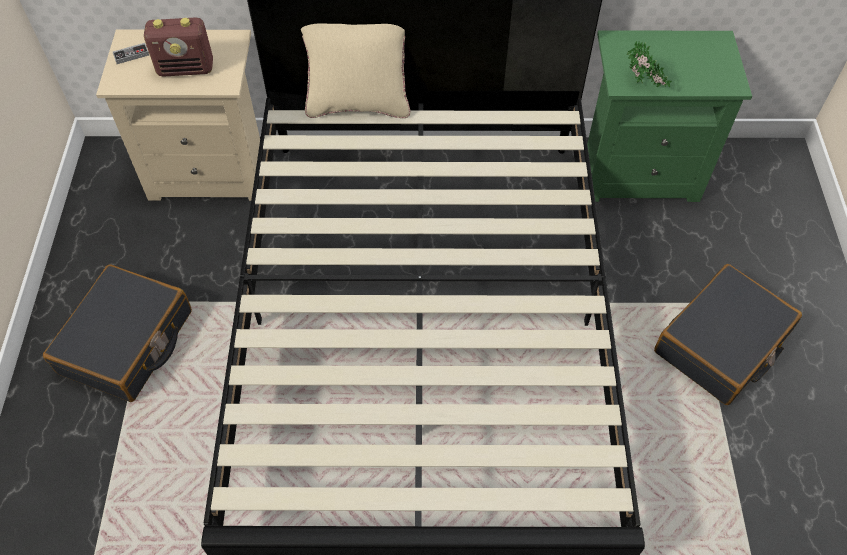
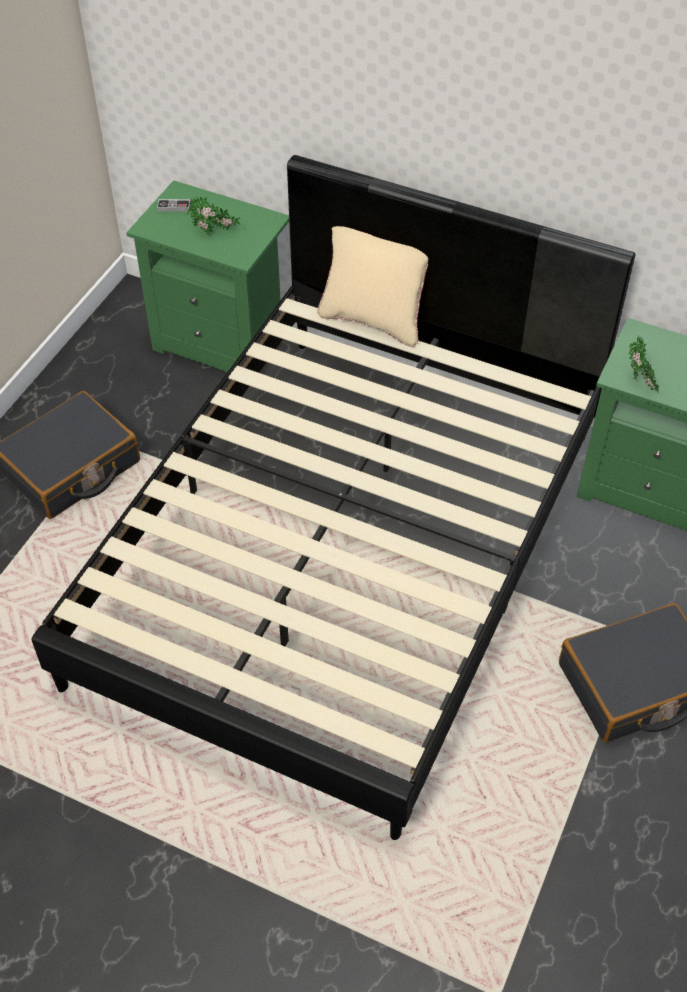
camera: 25 degrees right, 5 degrees down
beige nightstand [96,30,260,201] -> green nightstand [126,180,289,372]
radio [144,17,213,77] -> potted plant [187,195,240,235]

